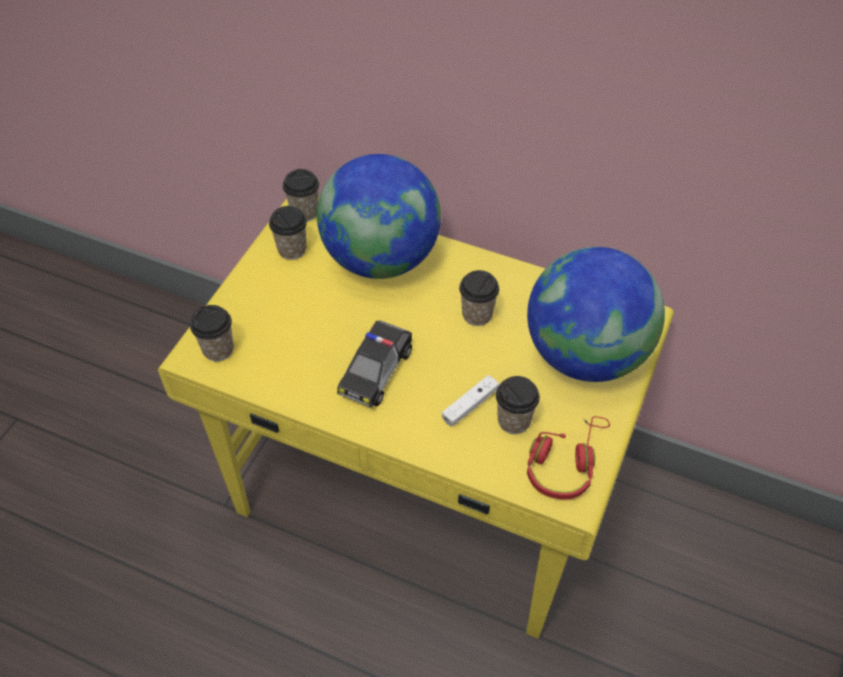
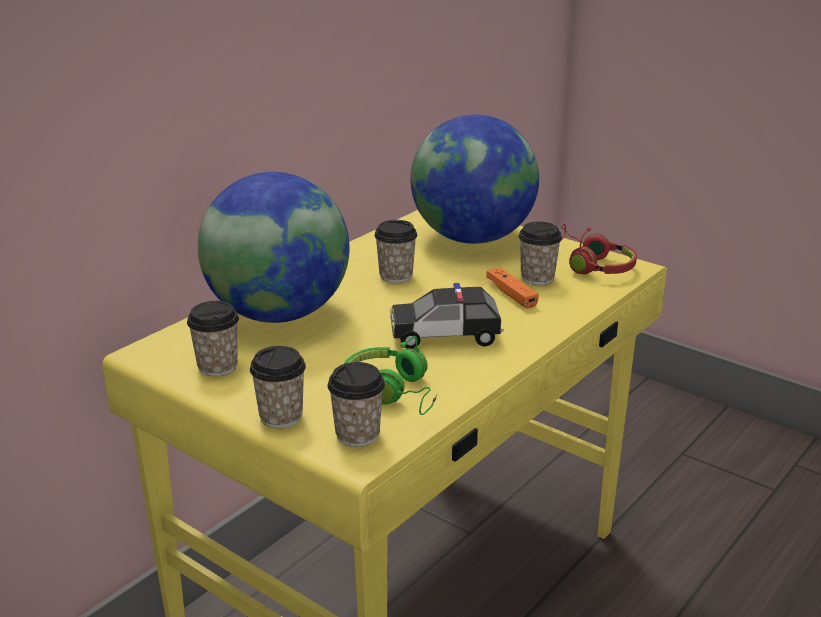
camera: 75 degrees left, 25 degrees down
cup [283,169,319,222] -> cup moved to [250,346,306,428]
toy car [337,320,412,408] -> toy car turned 135 degrees clockwise [390,283,504,349]
white game controller [442,375,499,427] -> orange game controller [486,267,539,309]
none -> green headphones [344,336,437,415]

